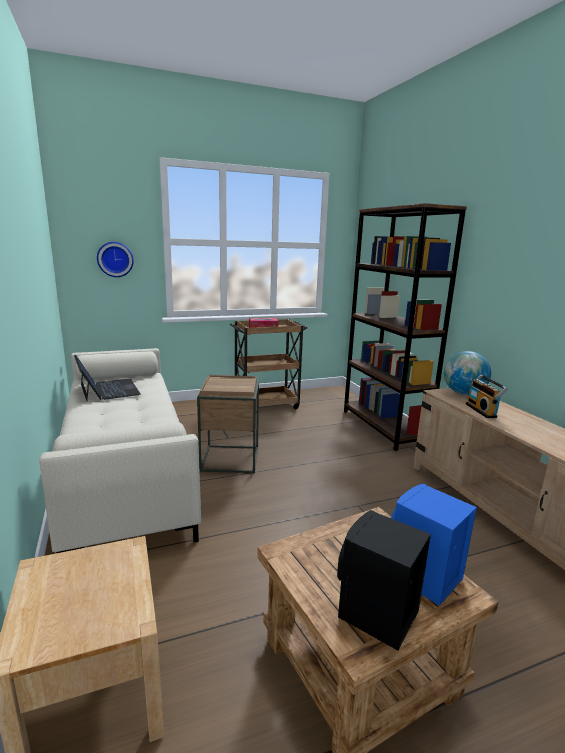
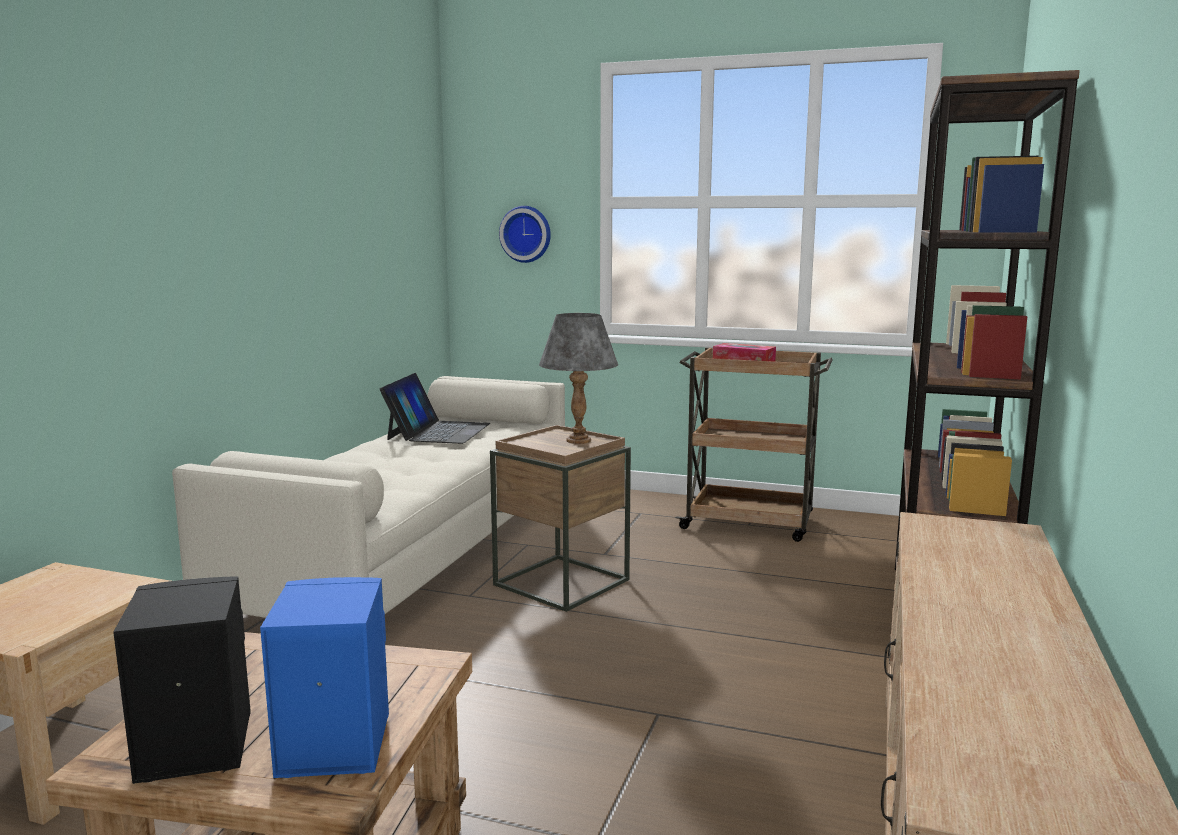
camera: 40 degrees right, 5 degrees down
globe [444,351,491,395] -> none
radio [466,375,508,418] -> none
none -> grey table lamp [539,313,618,444]

